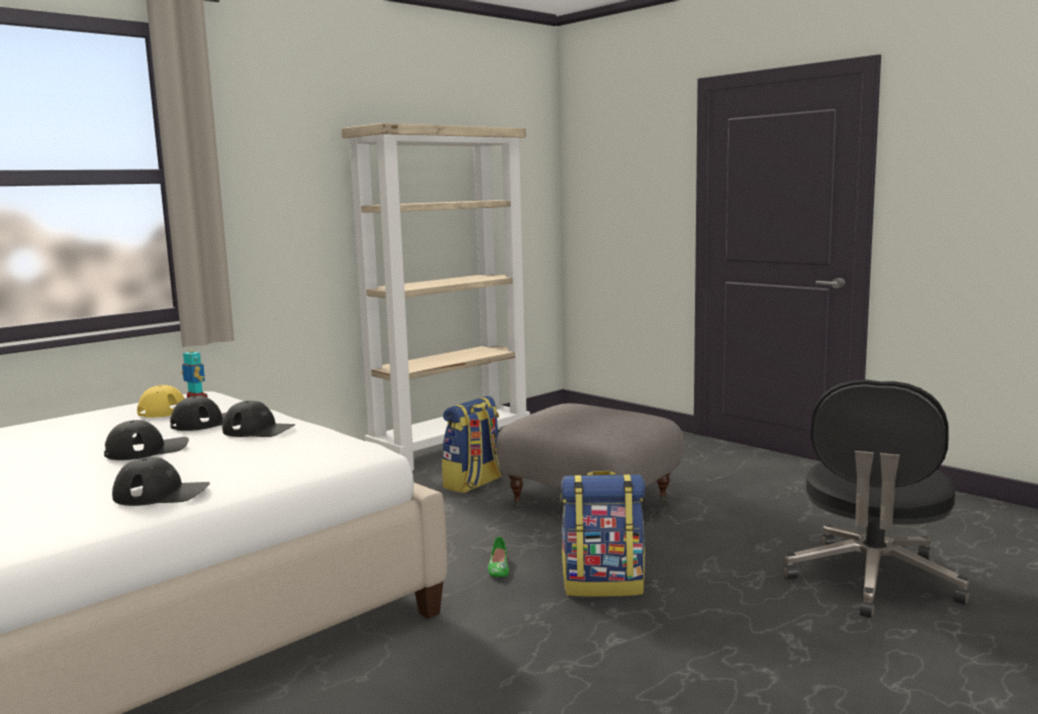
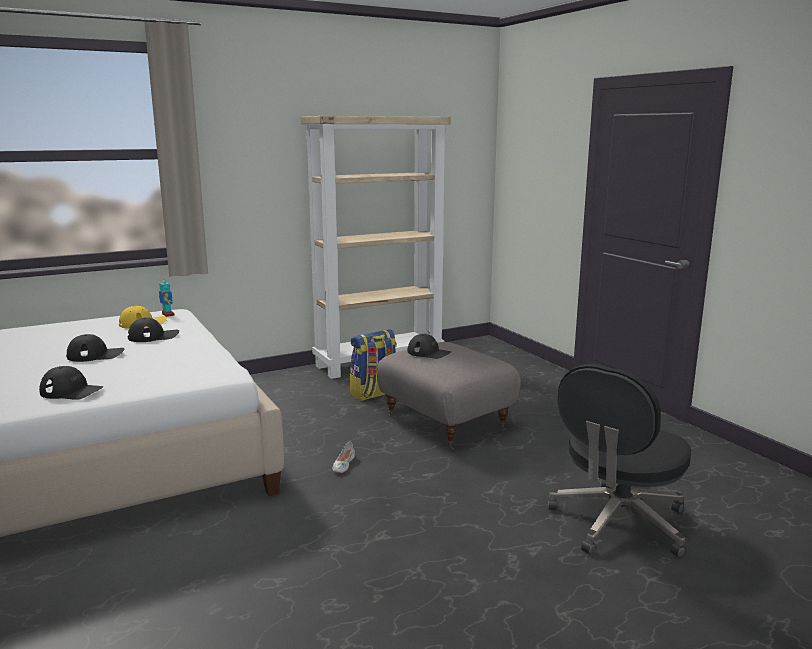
camera: 15 degrees right, 5 degrees up
black cap [222,401,296,437] -> black cap moved to [408,334,451,359]
green shoe [488,537,509,577] -> white shoe [332,442,355,473]
backpack [560,471,645,597] -> none

